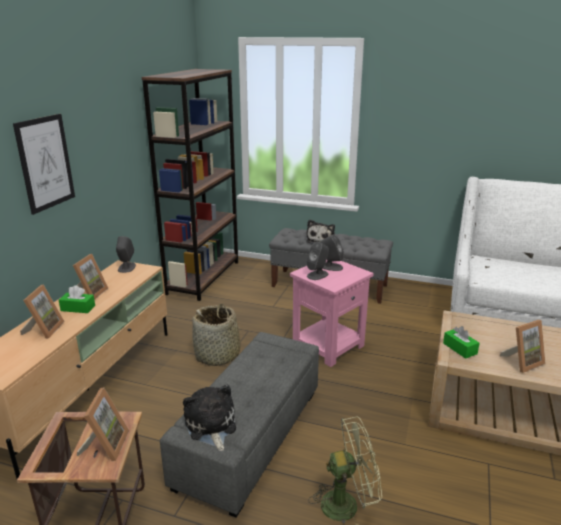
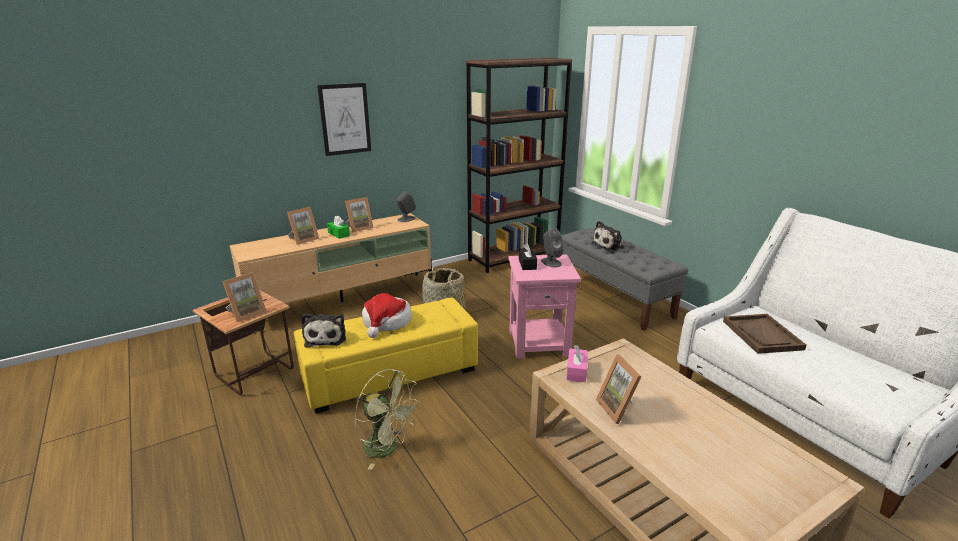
camera: 40 degrees right, 0 degrees up
grey ottoman [160,332,319,518] -> yellow ottoman [294,298,478,414]
plush toy [183,385,236,451] -> plush toy turned 150 degrees clockwise [301,314,346,348]
grey speaker [306,242,329,280] -> black tissue box [519,243,537,270]
green tissue box [443,326,480,359] -> pink tissue box [566,345,588,382]
picture frame [500,320,546,373] -> picture frame turned 60 degrees clockwise [596,354,642,424]
none -> hat [362,293,412,338]
none -> brown tray [723,314,807,354]

